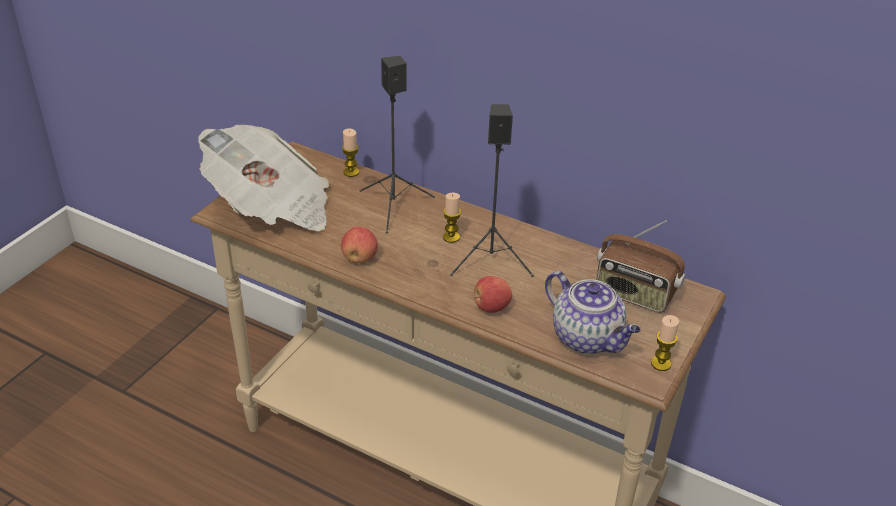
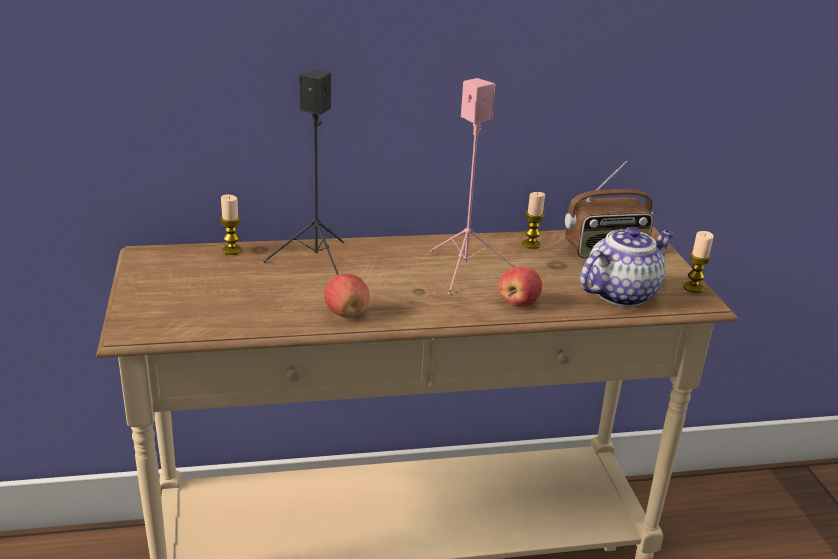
camera: 40 degrees left, 10 degrees down
newspaper [198,125,329,231] -> none
candle [443,193,461,243] -> candle moved to [522,192,545,249]
black speaker [450,104,534,277] -> pink speaker [430,78,514,294]
teapot [545,271,641,354] -> teapot turned 45 degrees counterclockwise [580,227,674,307]

